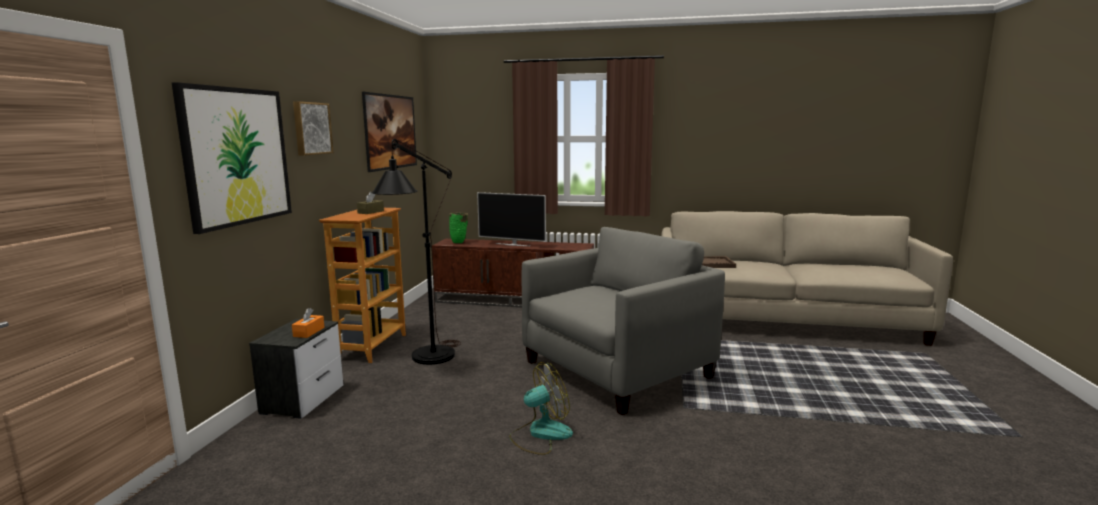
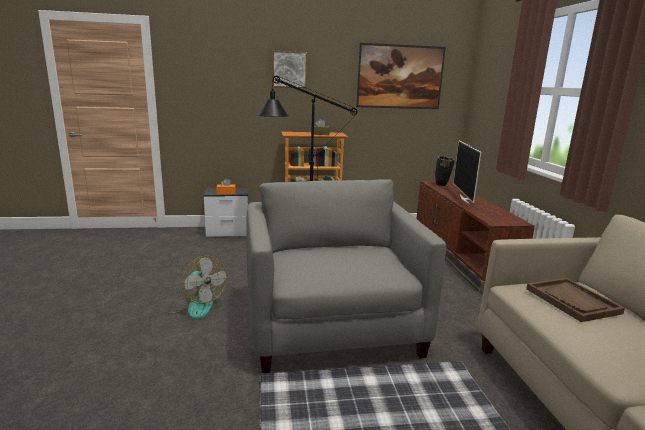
camera: 70 degrees right, 5 degrees up
picture [172,82,292,234] -> none
green vase [449,213,468,243] -> black vase [436,156,455,186]
grey armchair [522,227,725,415] -> grey armchair turned 135 degrees counterclockwise [246,179,446,373]

